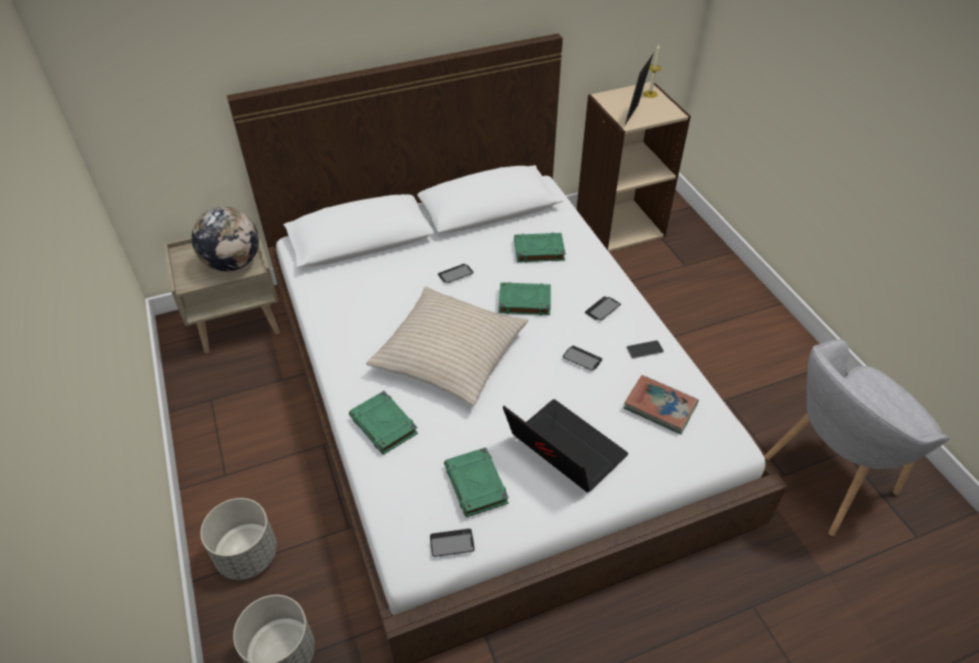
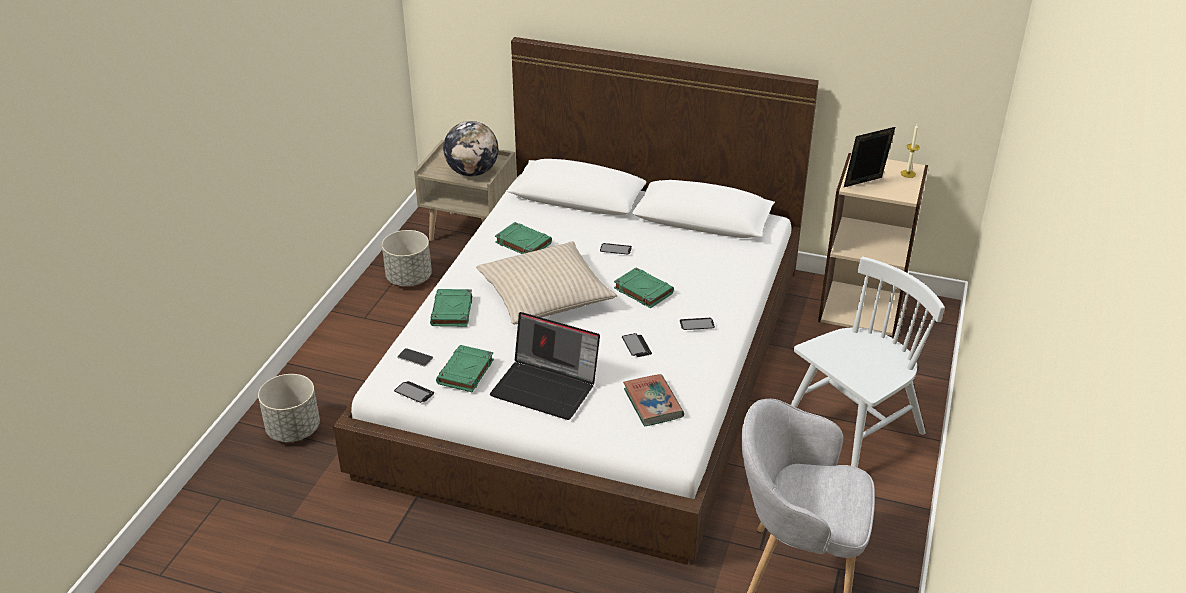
camera: 40 degrees right, 10 degrees down
grey planter [201,498,277,580] -> grey planter moved to [382,230,432,286]
laptop [503,399,628,493] -> laptop turned 120 degrees clockwise [490,312,600,420]
green book [514,233,566,263] -> green book moved to [495,222,552,254]
phone [626,340,664,359] -> phone moved to [397,348,433,367]
none -> white chair [791,257,945,468]

